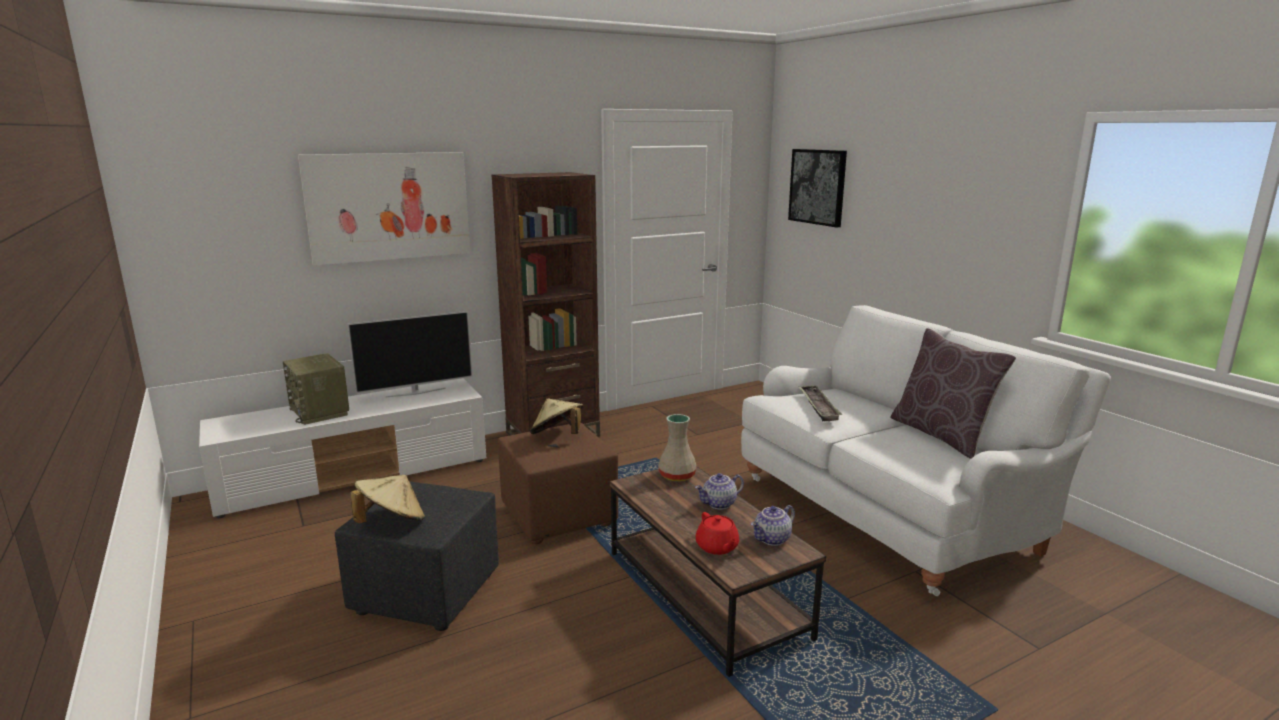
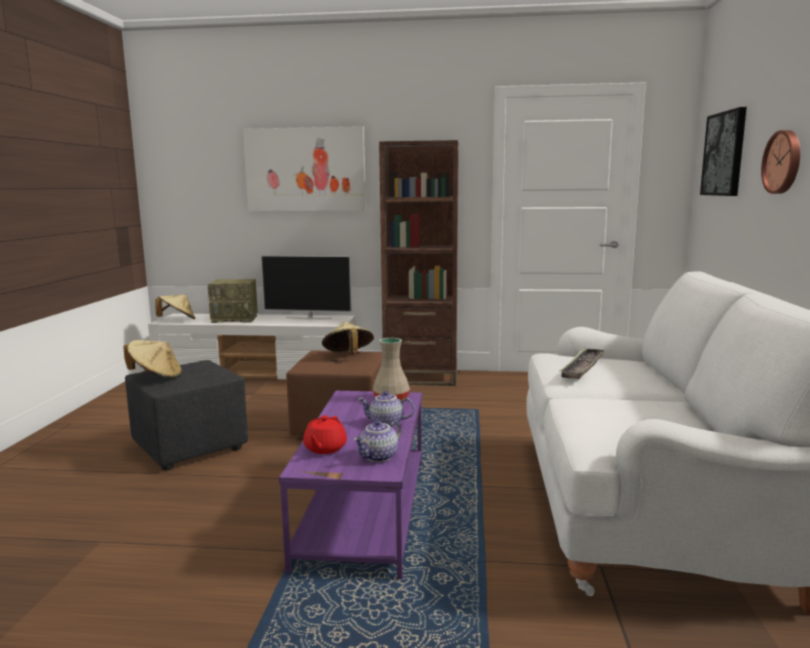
camera: 35 degrees right, 5 degrees down
radio [283,353,349,425] -> radio turned 90 degrees counterclockwise [208,279,258,323]
brown coffee table [610,467,826,677] -> purple coffee table [279,391,422,579]
teapot [751,505,795,546] -> teapot turned 45 degrees counterclockwise [354,420,401,462]
brown pillow [890,328,1016,459] -> none
none -> beige hat [155,295,195,319]
none -> wall clock [761,130,800,194]

